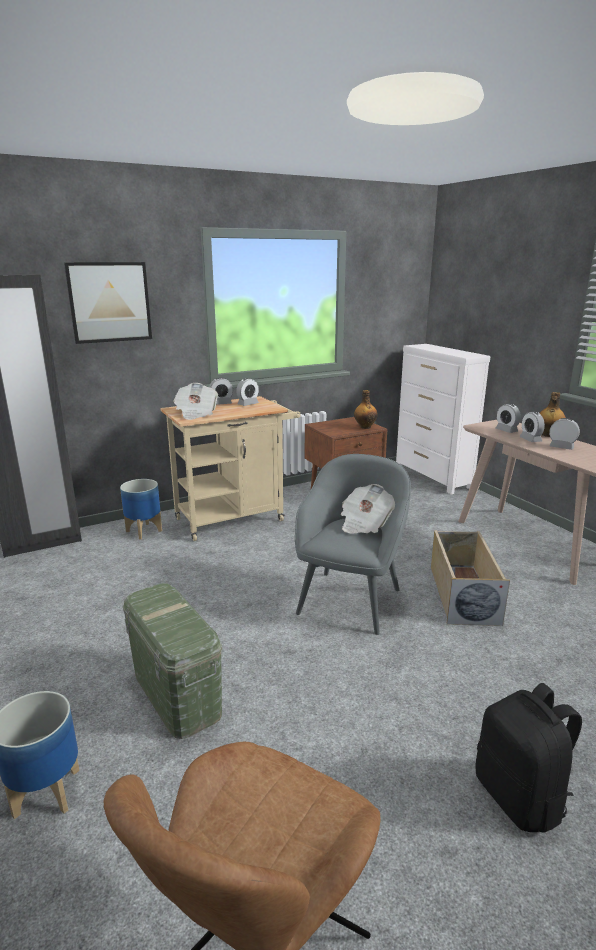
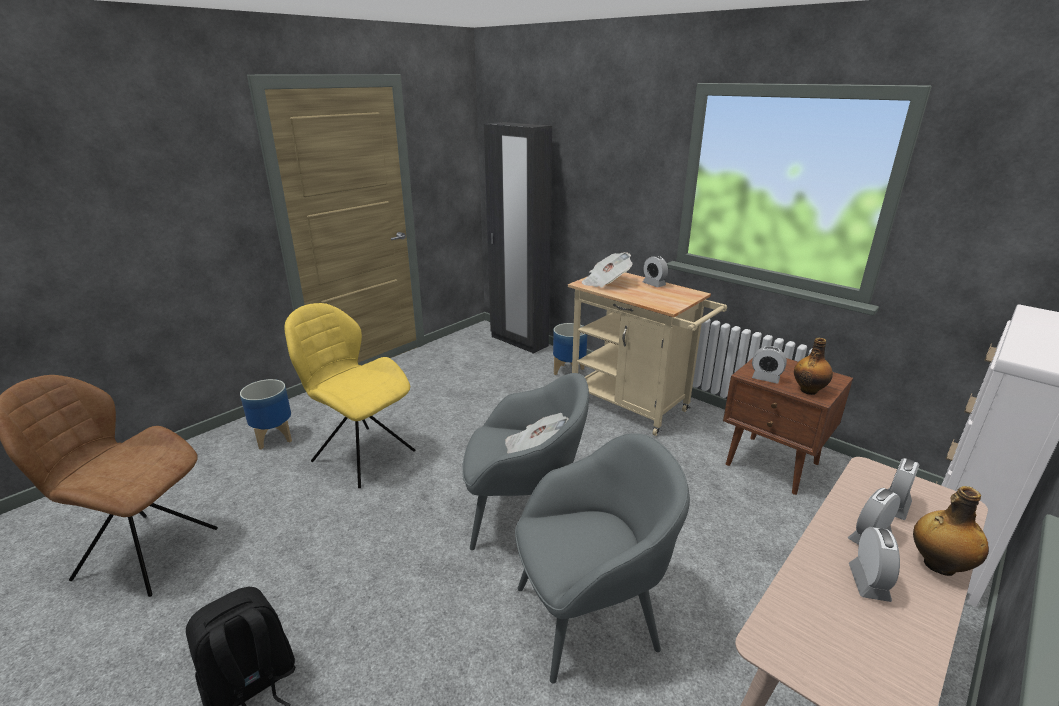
camera: 70 degrees right, 5 degrees up
picture [64,262,152,344] -> none
green storage box [123,583,222,739] -> yellow chair [284,303,415,488]
alarm clock [236,378,259,406] -> alarm clock moved to [752,346,787,384]
beige storage box [431,530,510,626] -> grey armchair [515,433,690,684]

